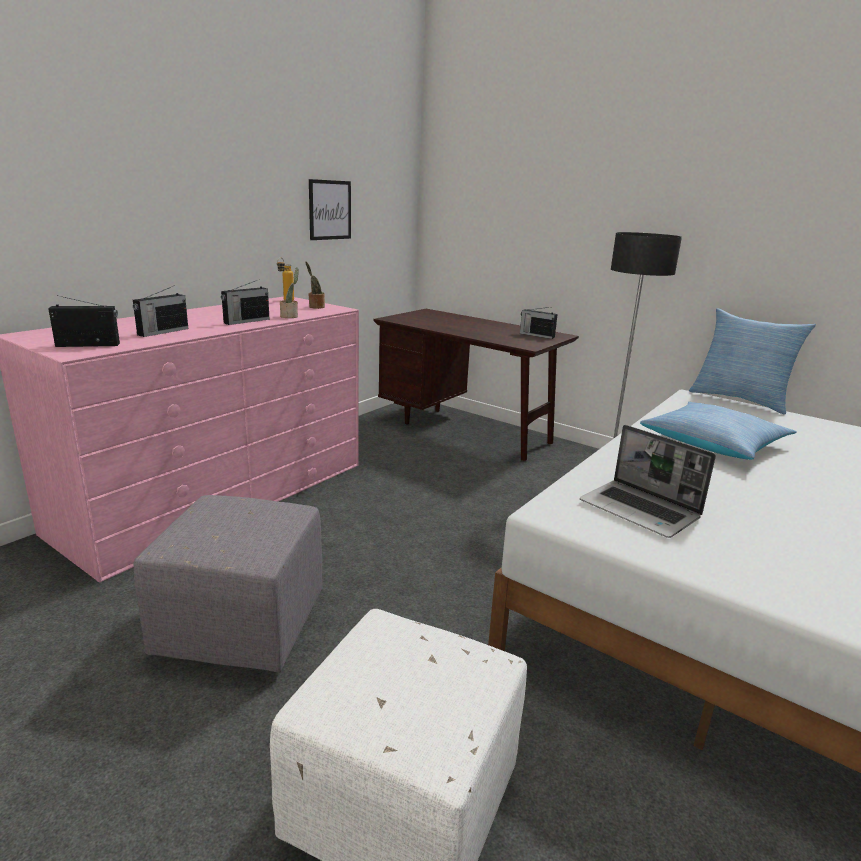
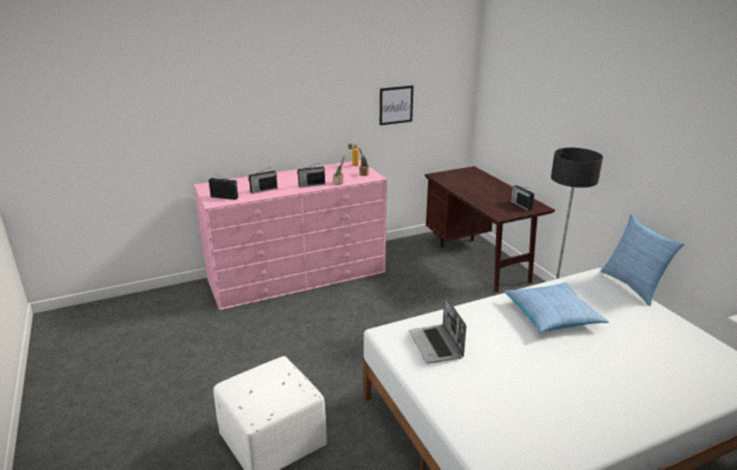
camera: 30 degrees right, 5 degrees up
grey ottoman [134,495,323,673] -> none

